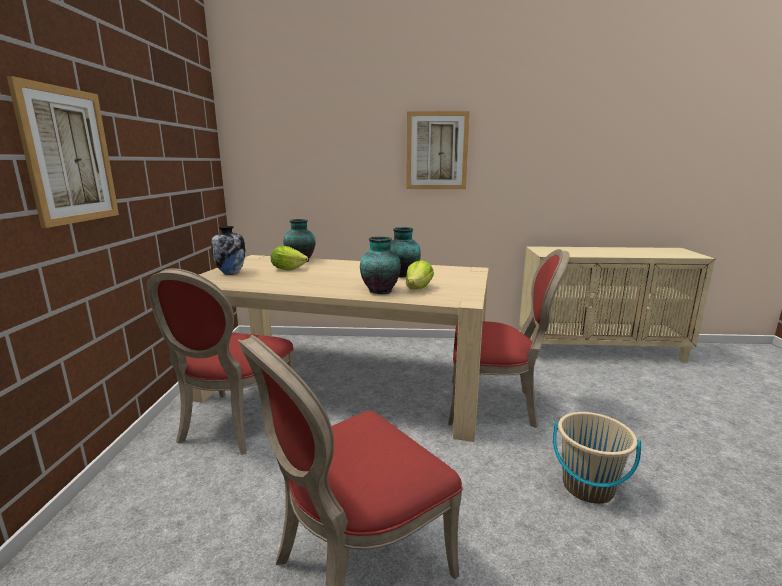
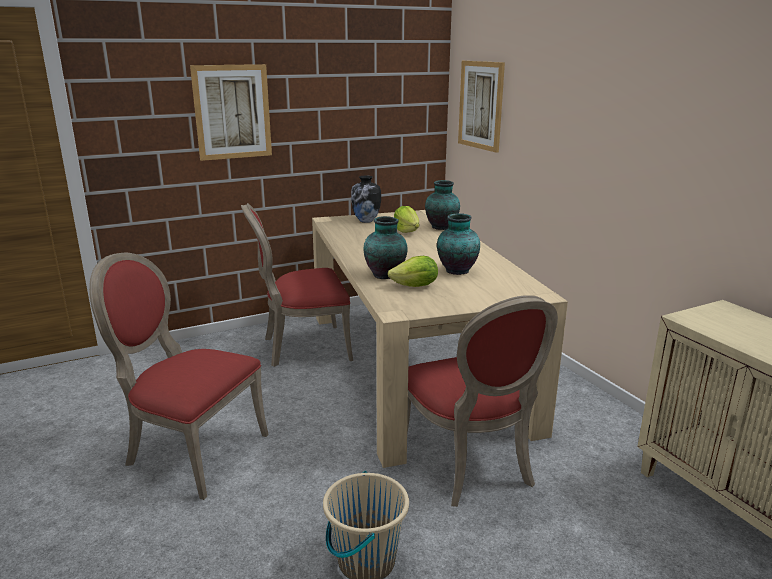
camera: 60 degrees right, 5 degrees up
picture [406,111,470,189] -> picture moved to [458,61,505,153]

